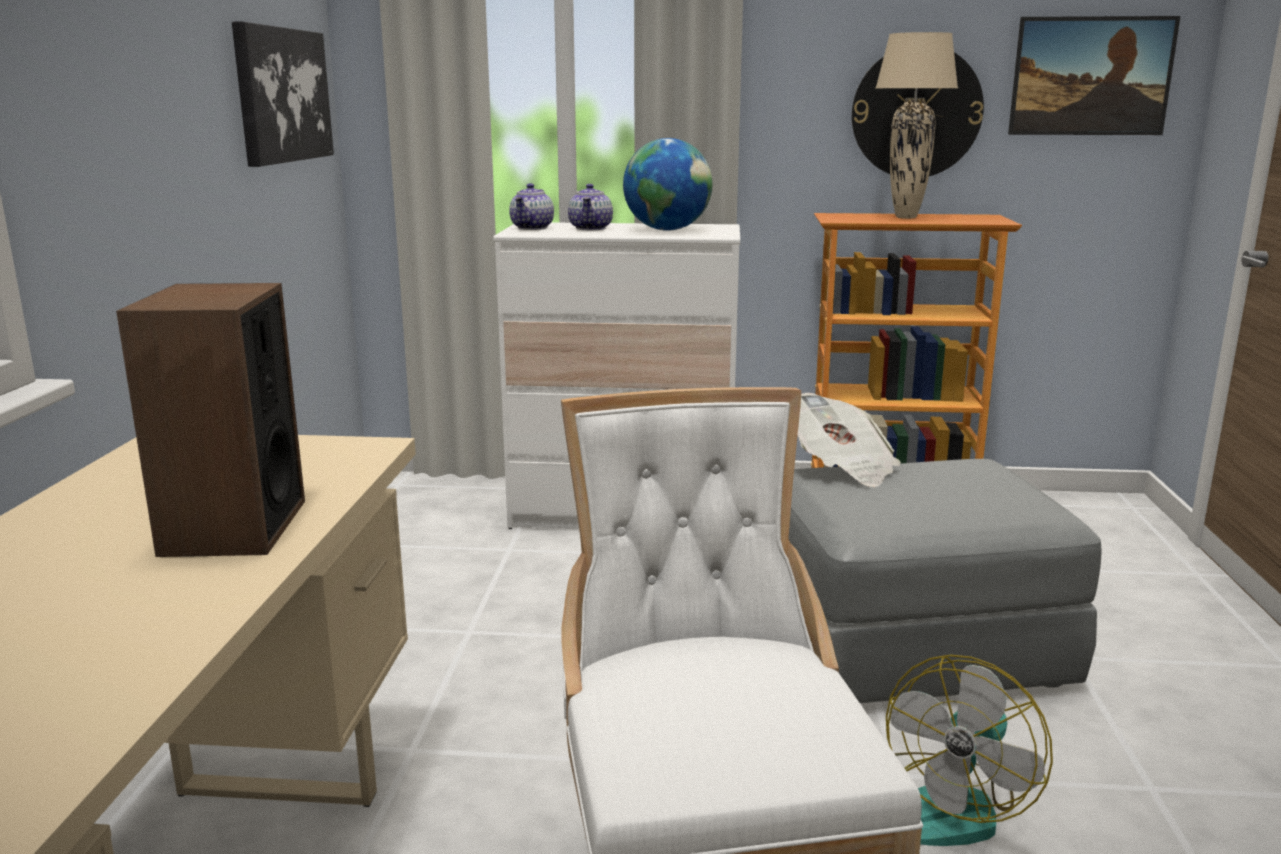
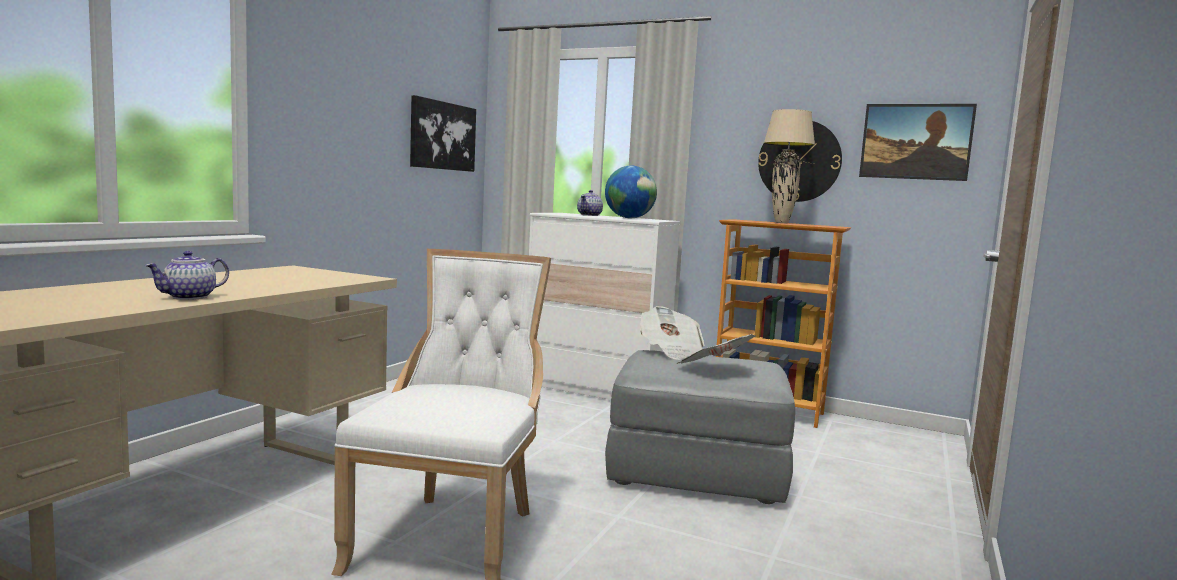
camera: 20 degrees right, 10 degrees down
speaker [116,283,305,557] -> none
teapot [509,183,554,230] -> teapot moved to [145,251,229,300]
fan [886,655,1053,846] -> none
none -> newspaper [677,334,756,364]

